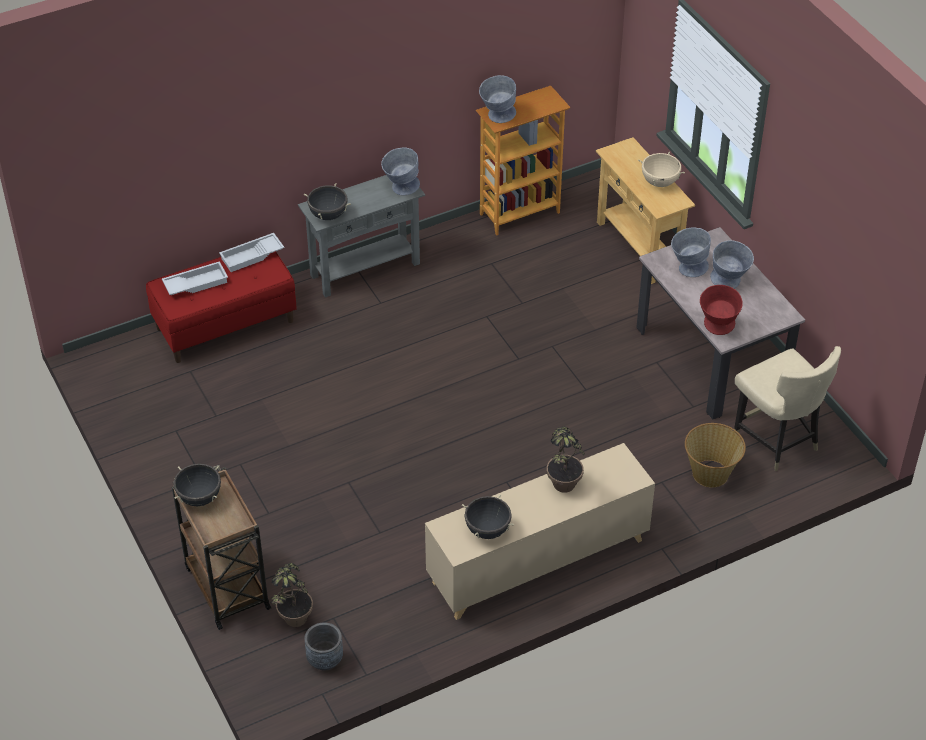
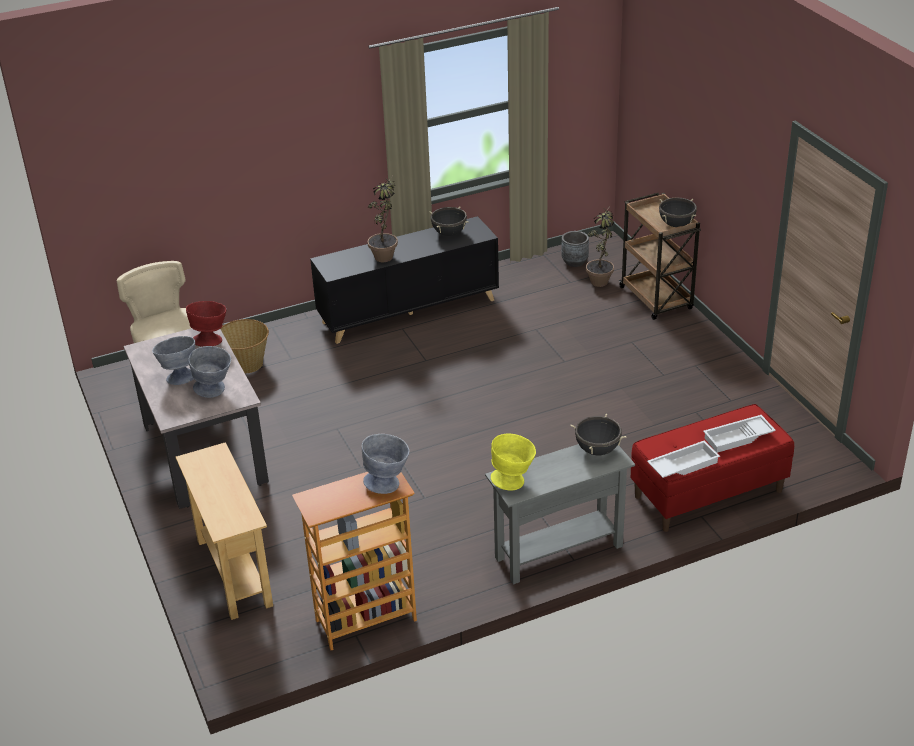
camera: 175 degrees left, 10 degrees down
grey bowl [381,147,420,195] -> yellow bowl [491,434,536,491]
beige cabinet [425,443,655,620] -> black cabinet [310,216,499,344]
beige cooking pot [638,152,685,187] -> none

